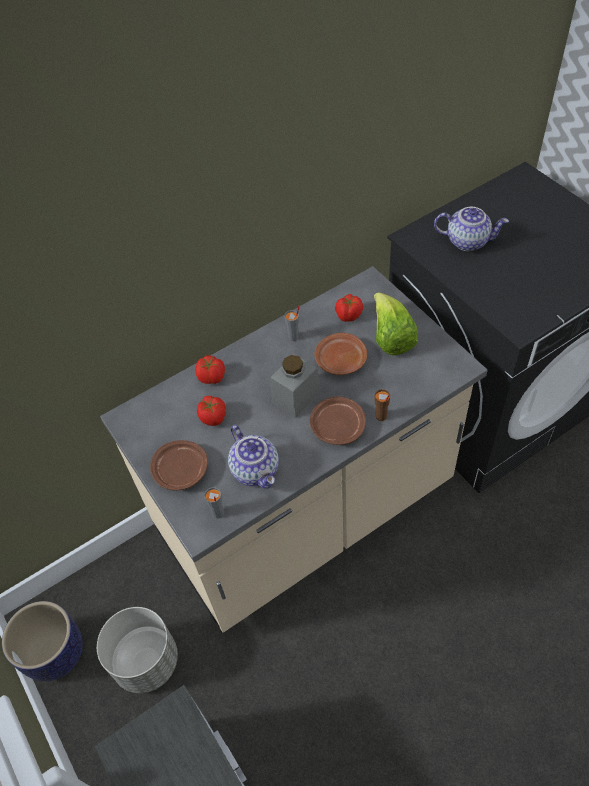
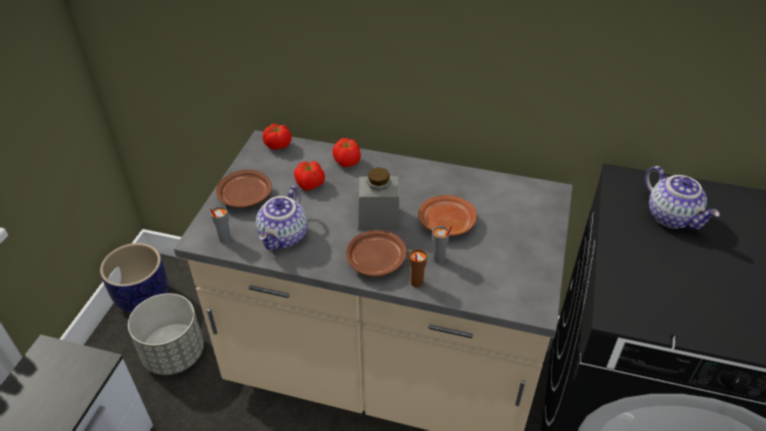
camera: 45 degrees right, 10 degrees down
grey cup [284,305,300,341] -> grey cup moved to [433,226,453,264]
tomato [335,294,363,322] -> tomato moved to [263,124,292,150]
lettuce [374,292,418,355] -> none

